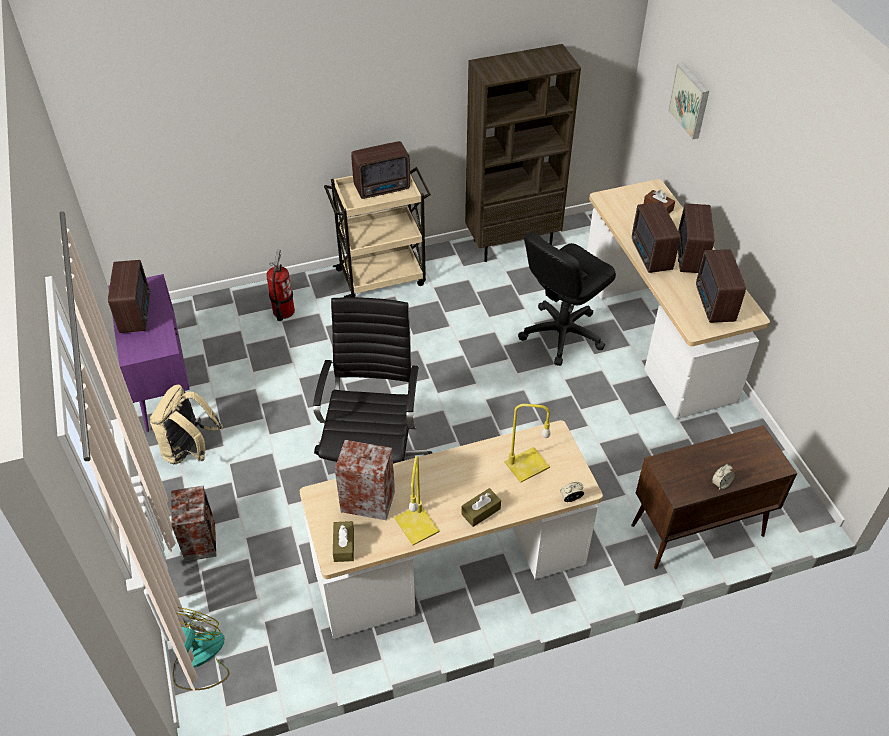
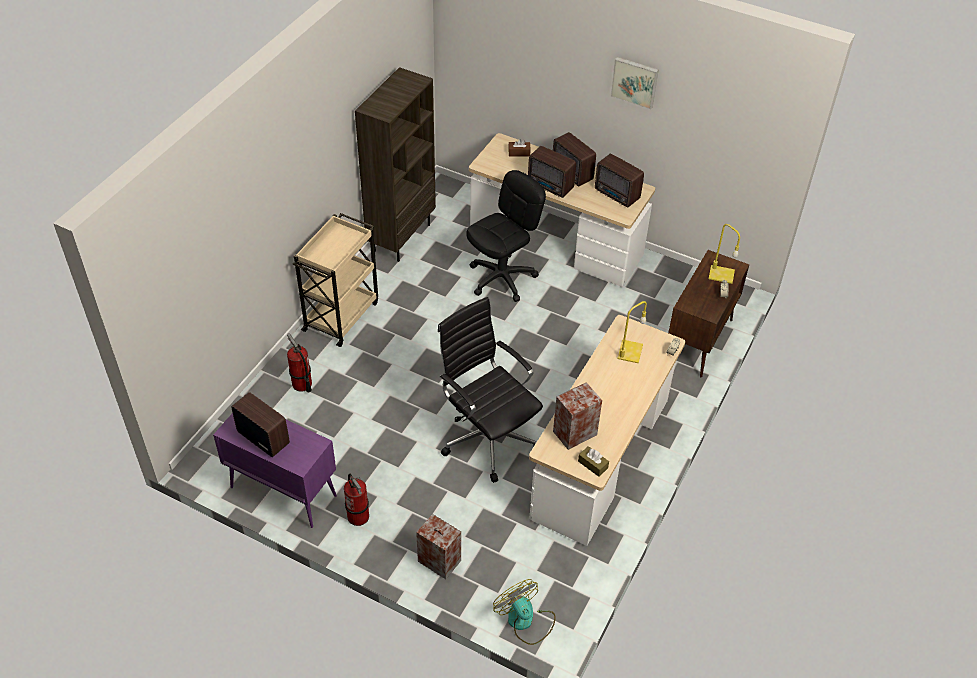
camera: 45 degrees left, 0 degrees up
beige backpack [150,385,223,464] -> fire extinguisher [344,474,369,526]
radio [351,141,410,199] -> none
yellow table lamp [394,456,439,545] -> yellow table lamp moved to [709,224,740,284]
brown tissue box [461,488,501,527] -> none
black office chair [518,232,616,366] -> black office chair turned 135 degrees counterclockwise [466,170,546,302]
picture [668,63,709,140] -> picture moved to [611,57,658,109]

